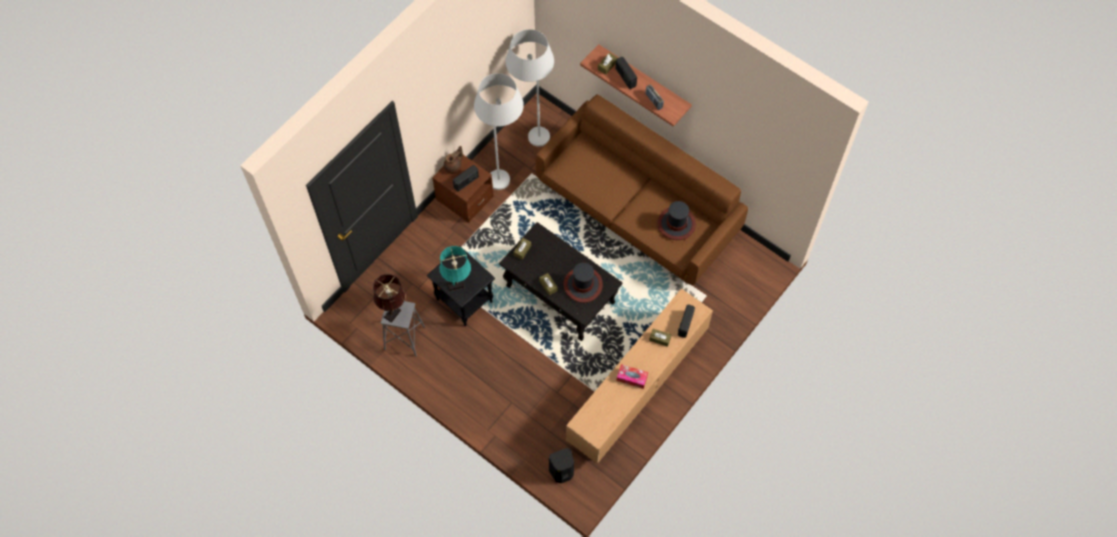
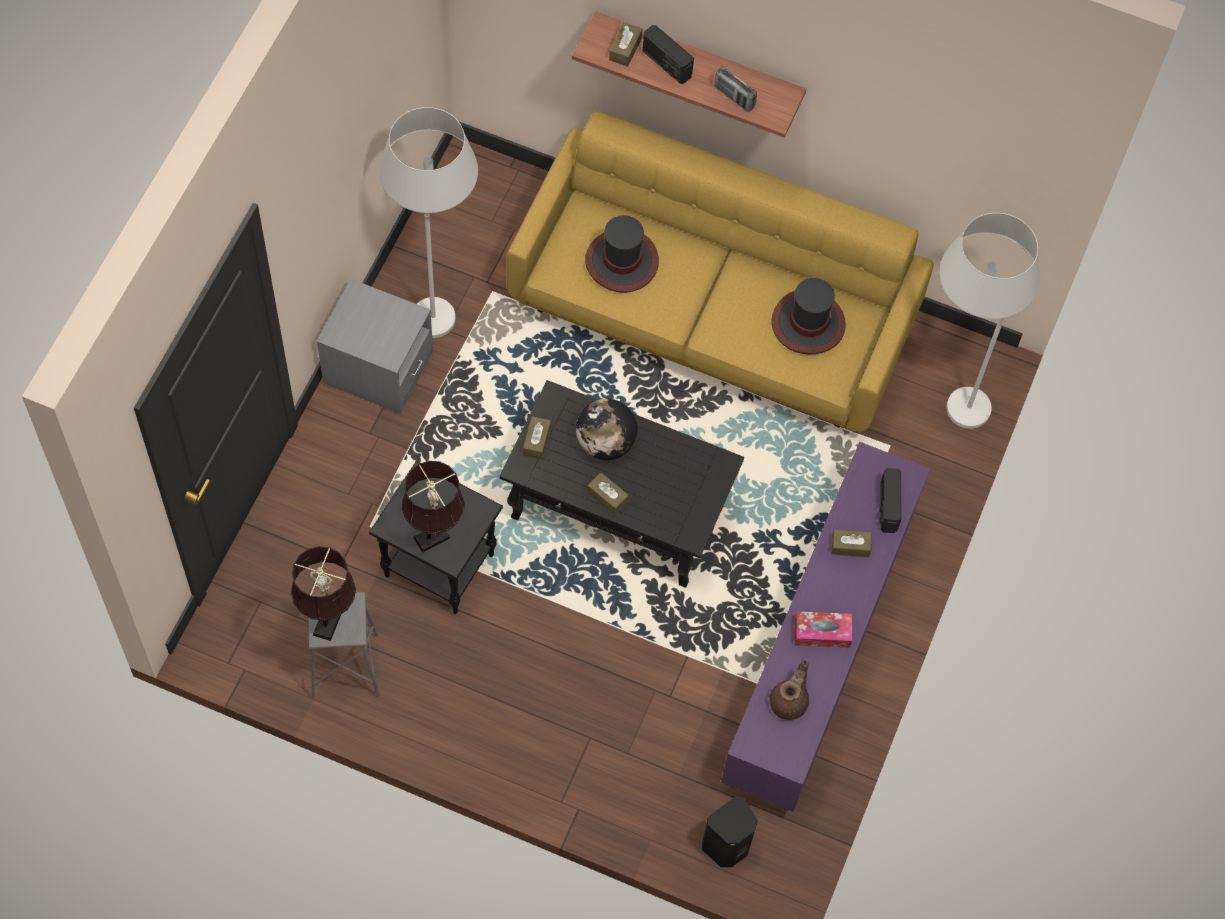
camera: 20 degrees left, 0 degrees up
brown nightstand [432,155,494,223] -> grey nightstand [317,279,433,414]
turquoise table lamp [440,246,471,291] -> brown table lamp [402,461,465,553]
brown teapot [444,146,463,174] -> brown teapot moved to [770,659,809,720]
radio [453,165,479,192] -> none
white floor lamp [506,29,554,147] -> white floor lamp moved to [940,213,1039,429]
brown sofa [536,94,748,285] -> yellow sofa [507,111,933,432]
hat [563,263,603,303] -> hat moved to [585,215,659,293]
brown tv stand [566,288,713,464] -> purple tv stand [721,442,930,812]
none -> globe [576,399,638,460]

